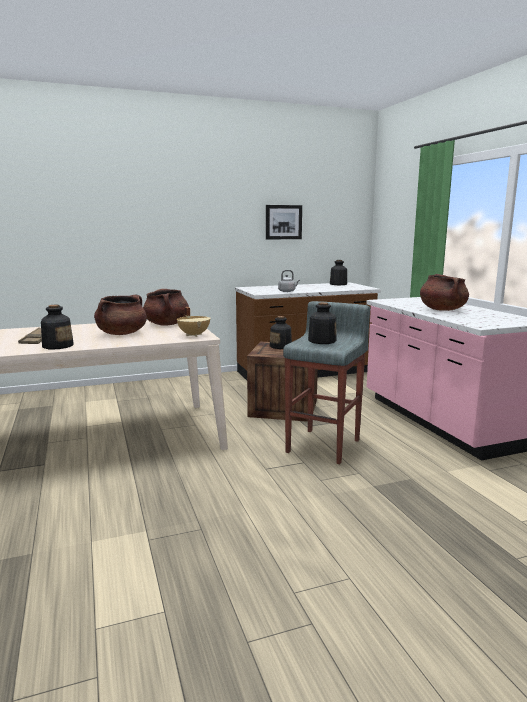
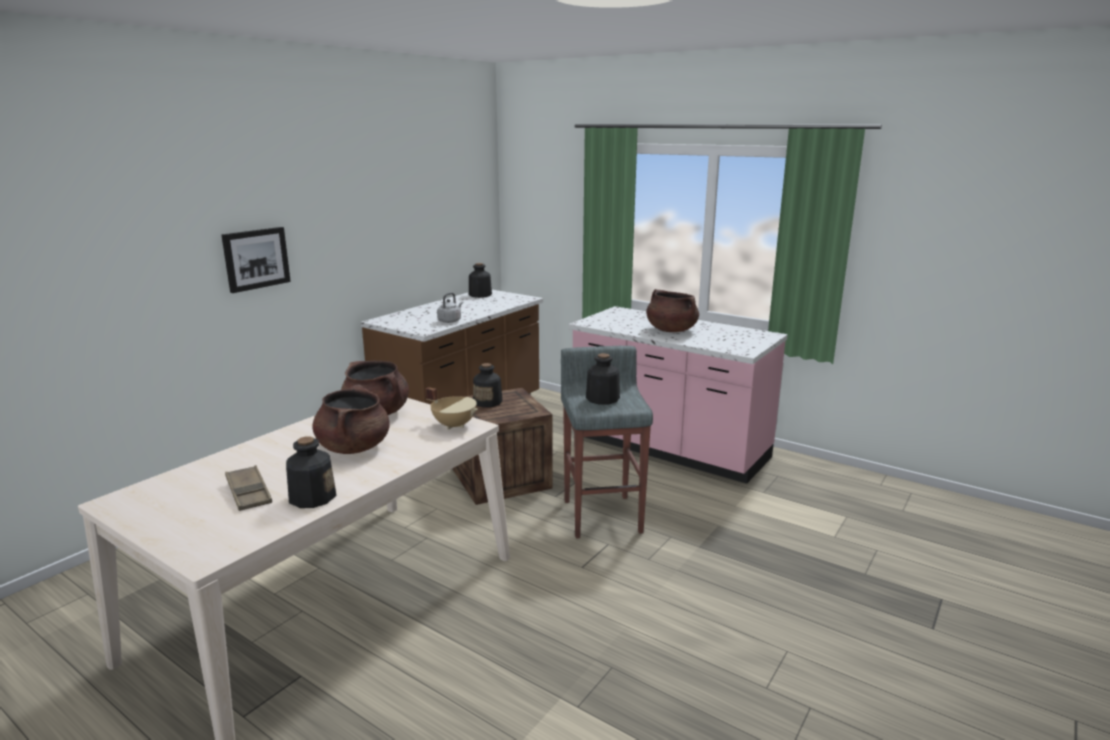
camera: 35 degrees left, 5 degrees up
picture [266,205,302,240] -> picture moved to [221,227,291,293]

